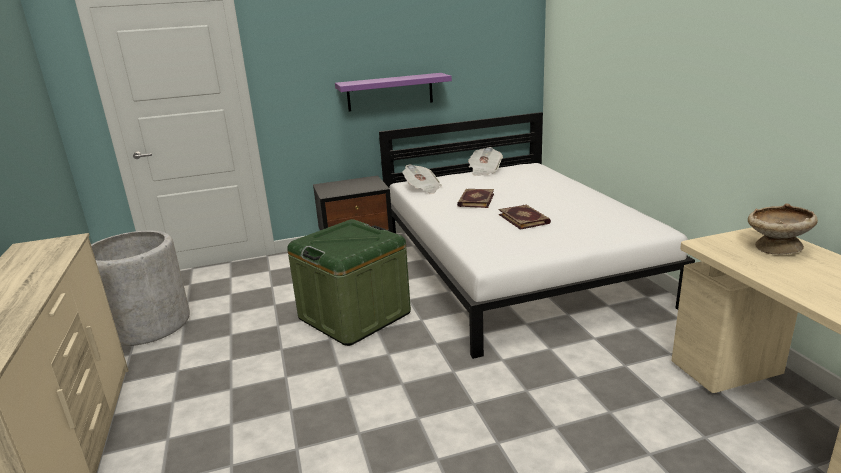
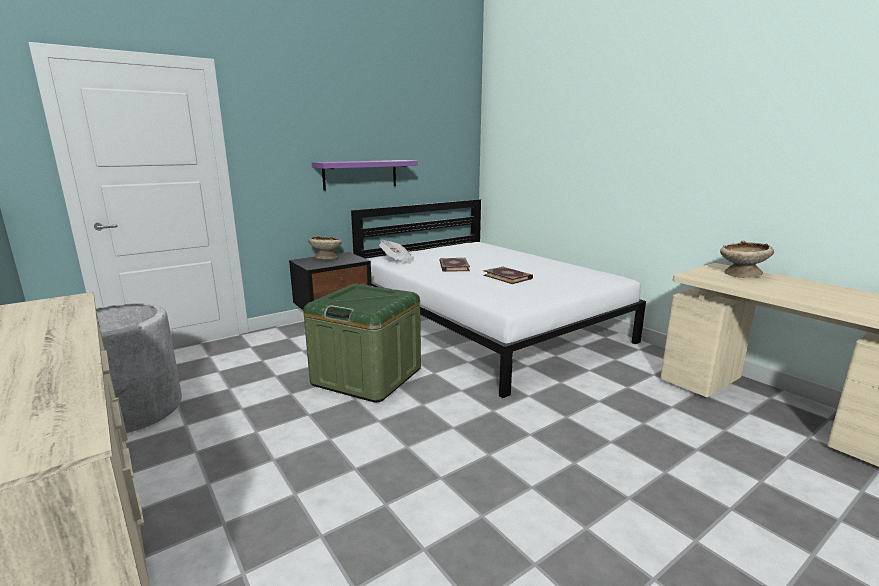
camera: 20 degrees left, 5 degrees down
newspaper [468,147,503,176] -> none
none -> beige bowl [308,236,342,259]

